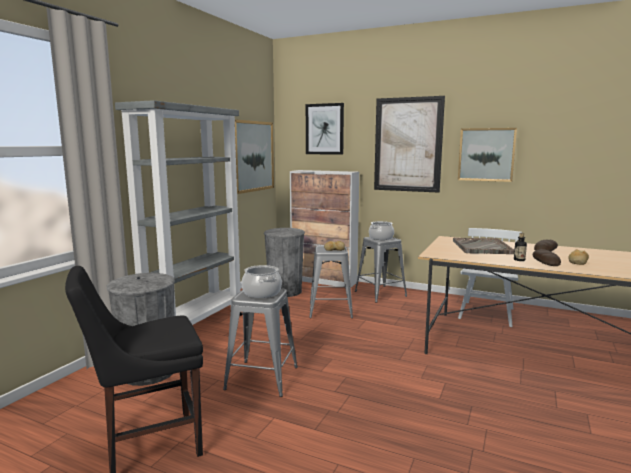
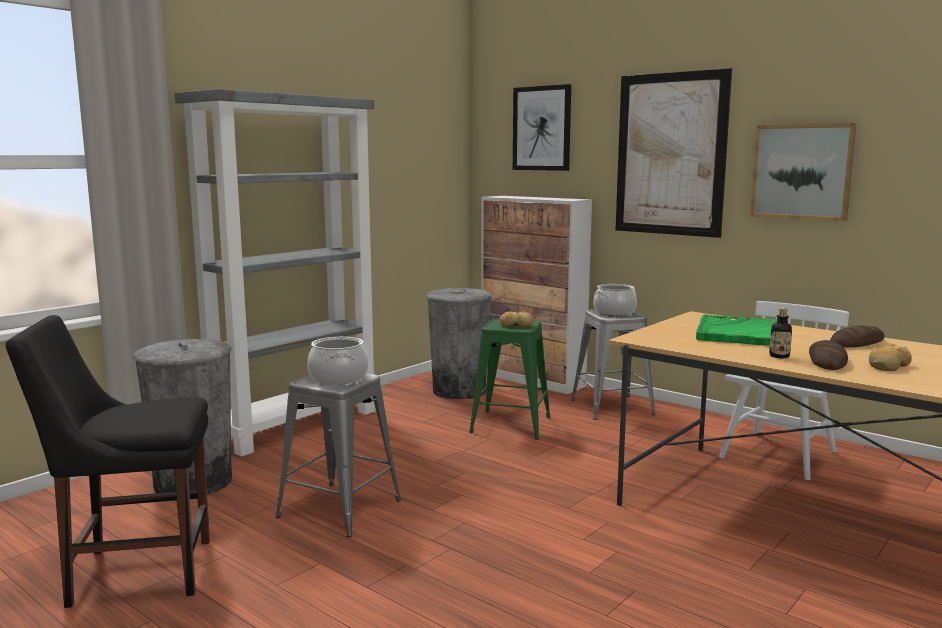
camera: 15 degrees right, 0 degrees up
picture [235,119,274,194] -> none
grey stool [309,246,353,318] -> green stool [469,318,550,440]
grey tray [453,238,514,254] -> green tray [696,314,777,346]

